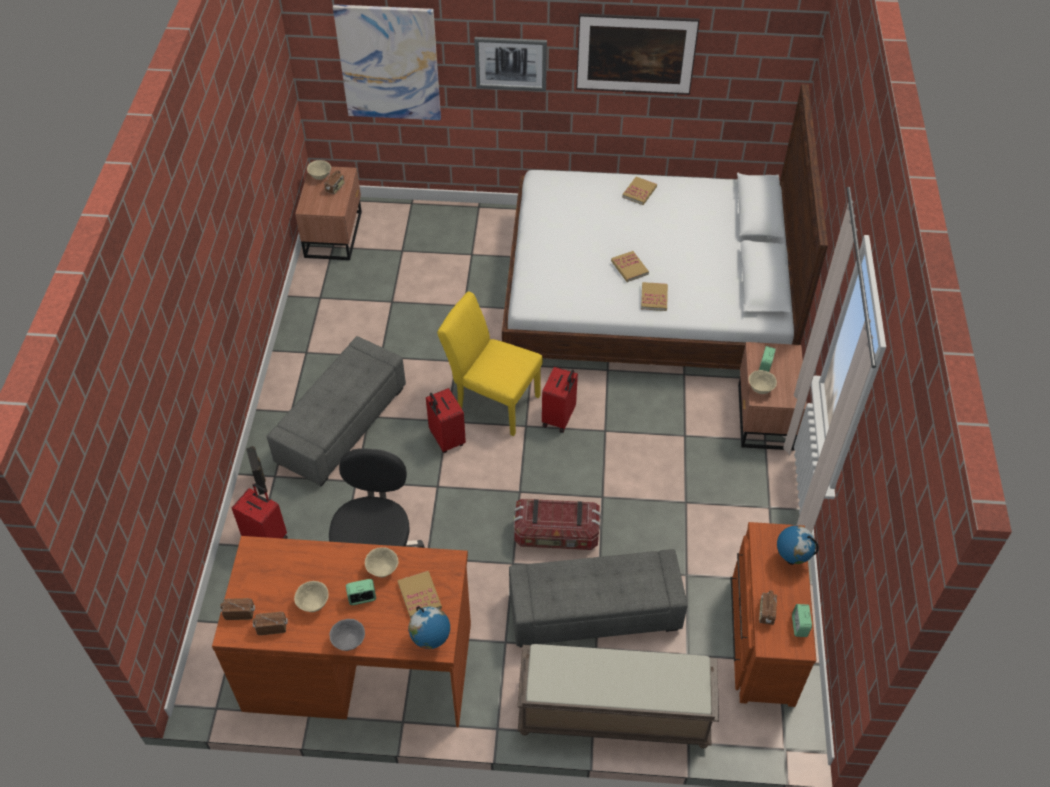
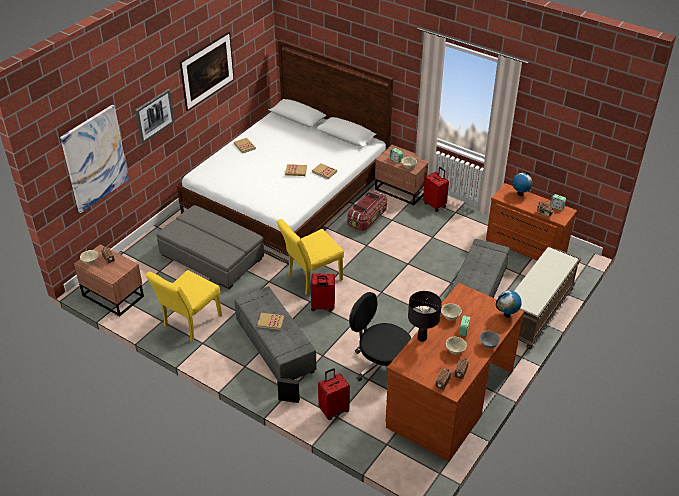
camera: 60 degrees left, 10 degrees down
book [398,571,442,619] -> book moved to [257,313,284,330]
storage box [513,499,601,550] -> storage box moved to [348,190,387,231]
red suitcase [542,367,578,433] -> red suitcase moved to [423,167,449,212]
none -> yellow chair [146,270,222,342]
none -> grey ottoman [156,205,264,289]
none -> black table lamp [408,291,442,342]

